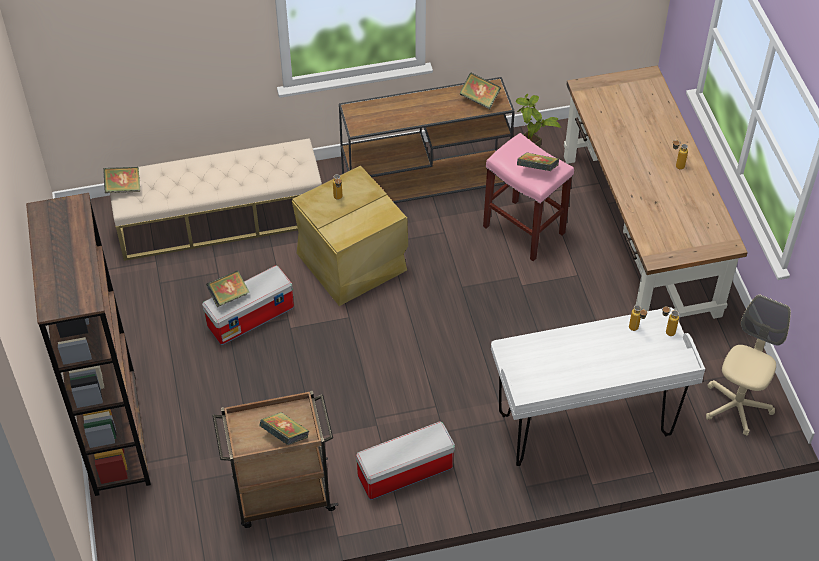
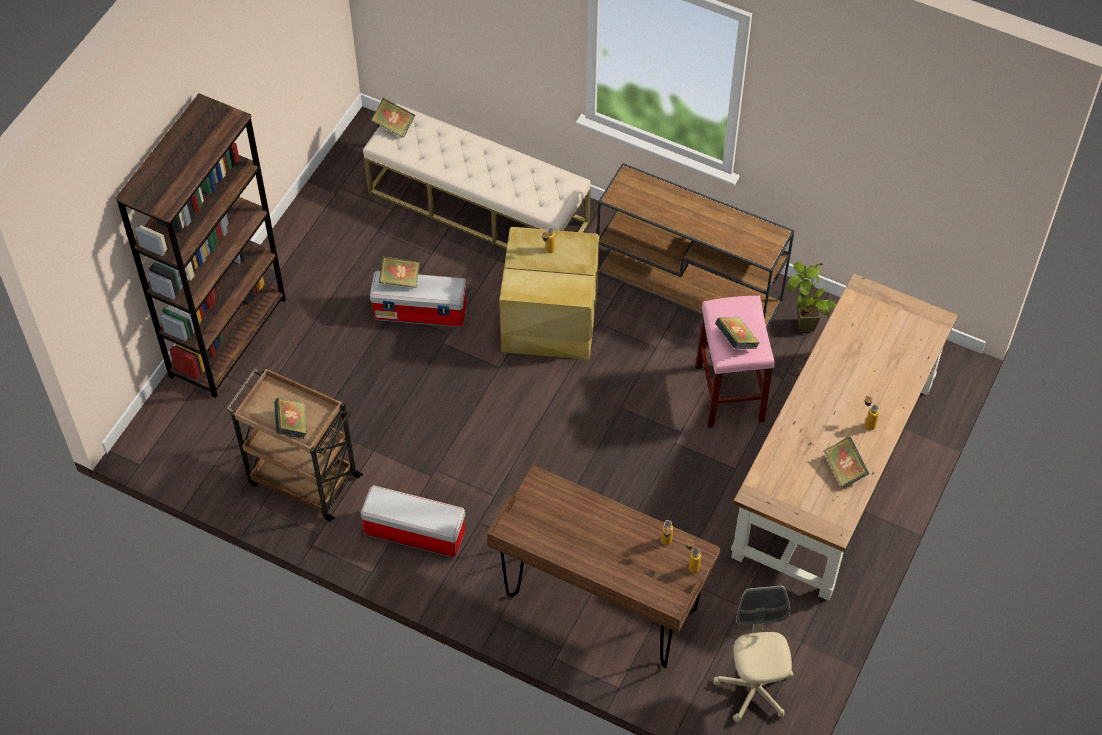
camera: 40 degrees right, 5 degrees up
book [460,73,501,110] -> book moved to [824,437,870,488]
white desk [491,307,705,466] -> brown desk [487,466,720,668]
beige office chair [706,295,791,436] -> beige office chair turned 75 degrees counterclockwise [713,586,794,722]

